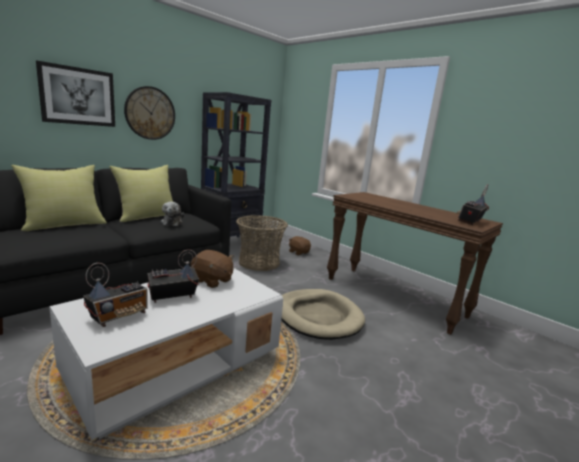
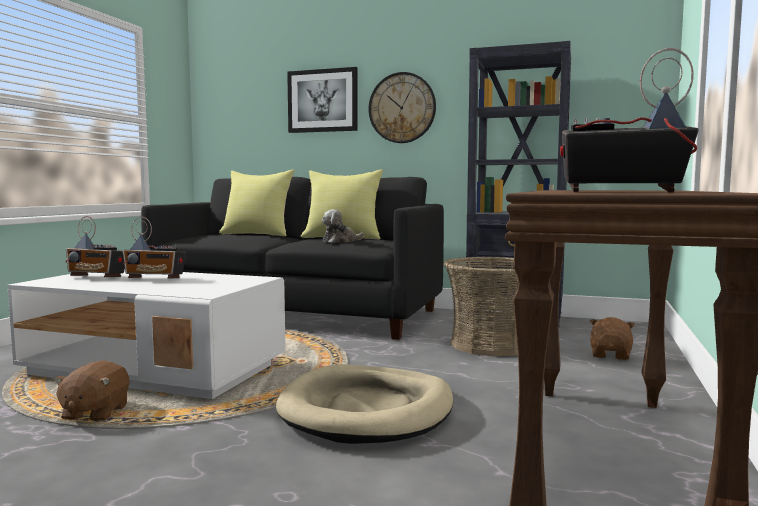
camera: 65 degrees right, 10 degrees down
radio [147,249,199,303] -> radio turned 150 degrees clockwise [122,217,186,279]
brown plush toy [191,250,234,288] -> brown plush toy moved to [53,360,129,421]

